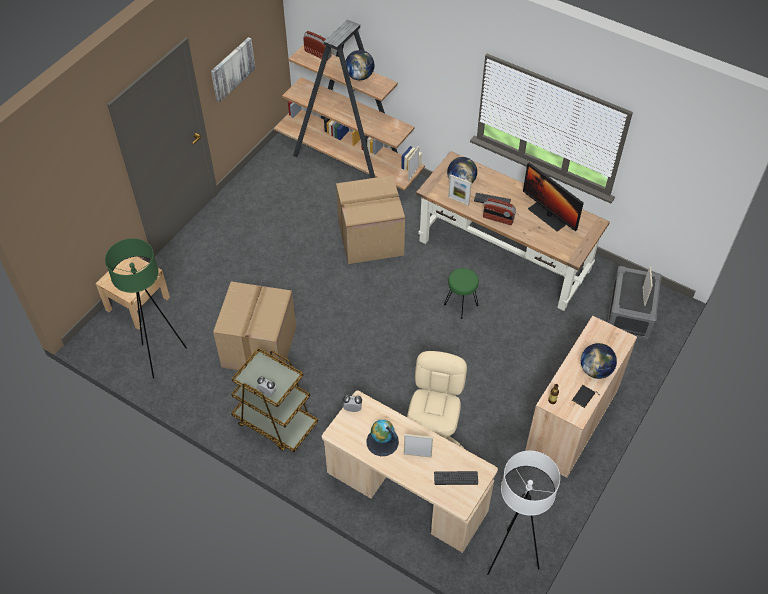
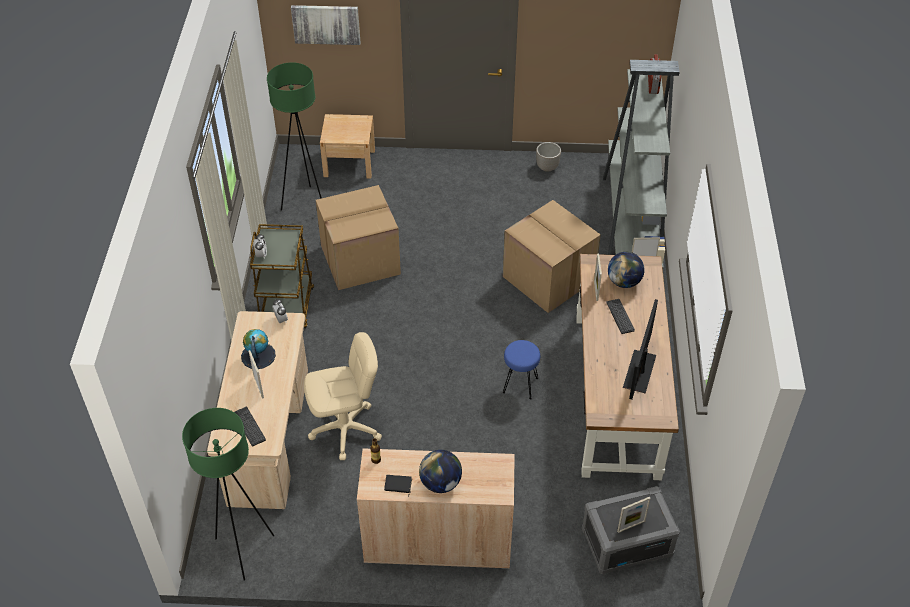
camera: 60 degrees right, 5 degrees down
picture [211,37,255,102] -> picture moved to [291,5,360,45]
brown bookcase [274,19,425,191] -> grey bookcase [603,60,679,268]
globe [346,50,375,80] -> none
green stool [444,268,479,319] -> blue stool [503,340,540,399]
radio [483,198,516,225] -> none
white floor lamp [487,451,560,575] -> green floor lamp [182,408,274,581]
none -> planter [536,142,561,172]

